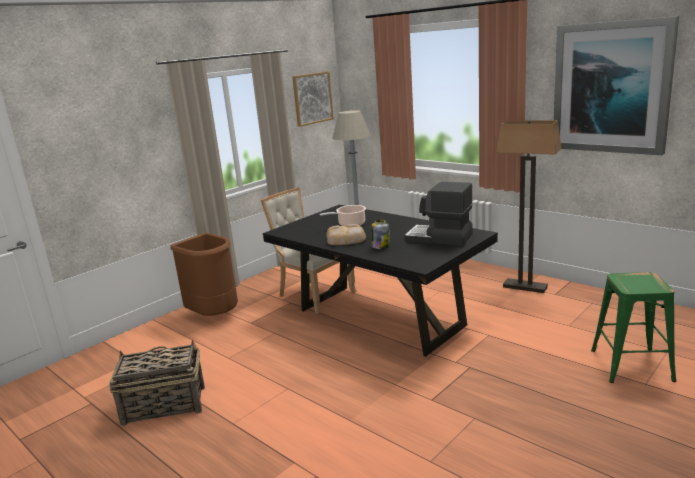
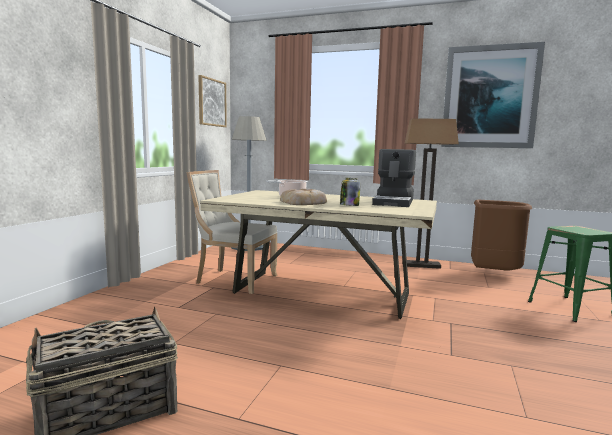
camera: 25 degrees left, 10 degrees down
brown trash can [170,233,238,316] -> brown trash can moved to [471,200,532,271]
black dining table [263,205,498,357] -> beige dining table [200,190,437,319]
coffee machine [404,182,473,246] -> coffee machine turned 75 degrees counterclockwise [372,149,416,207]

